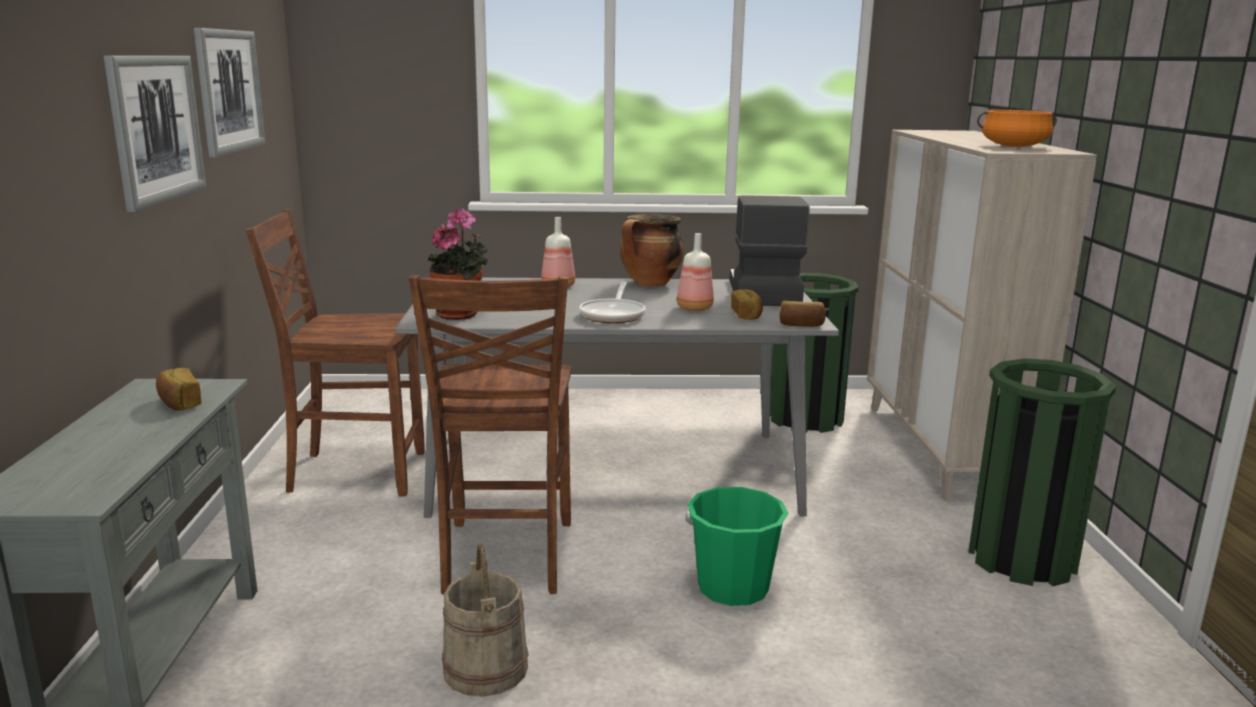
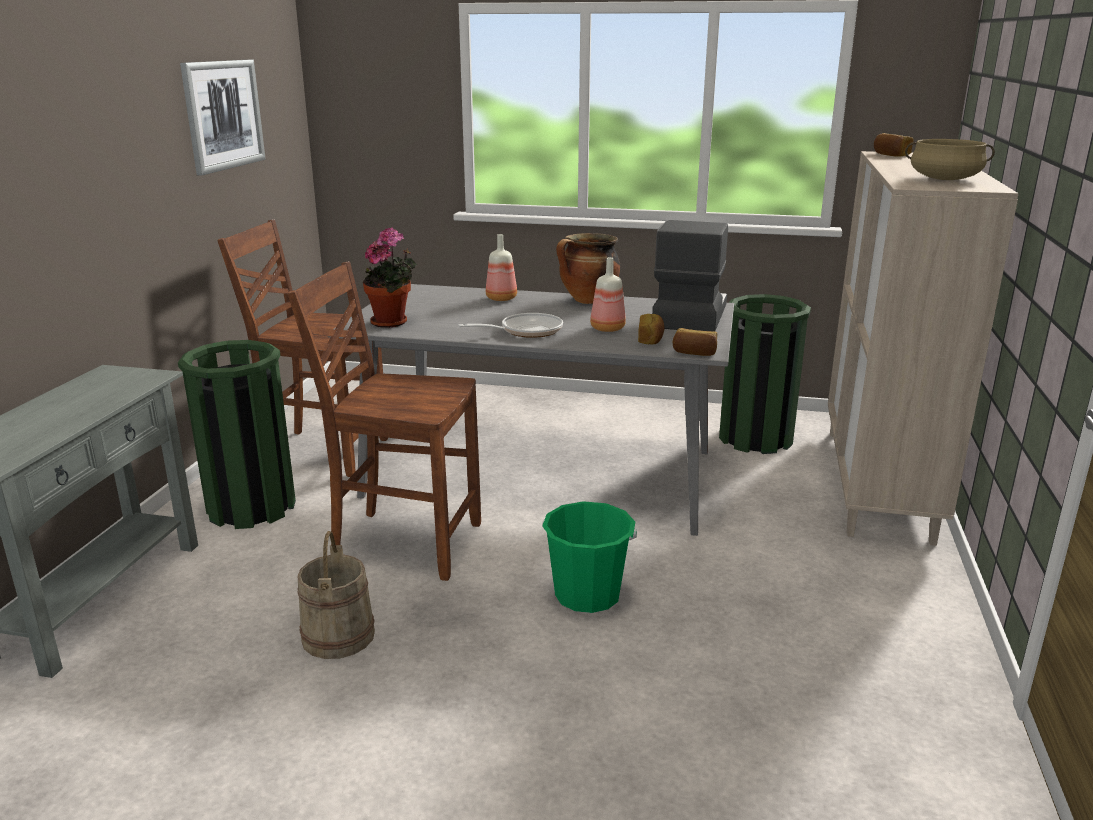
camera: 15 degrees right, 5 degrees up
picture [103,56,206,212] -> none
bread [156,368,202,411] -> bread moved to [874,133,913,156]
brown chair [409,275,572,595] -> brown chair turned 90 degrees clockwise [288,262,481,581]
frying pan [579,282,646,323] -> frying pan turned 135 degrees counterclockwise [458,313,563,338]
green trash can [968,358,1116,586] -> green trash can moved to [178,340,296,529]
orange cooking pot [977,110,1057,147] -> beige cooking pot [905,139,995,180]

